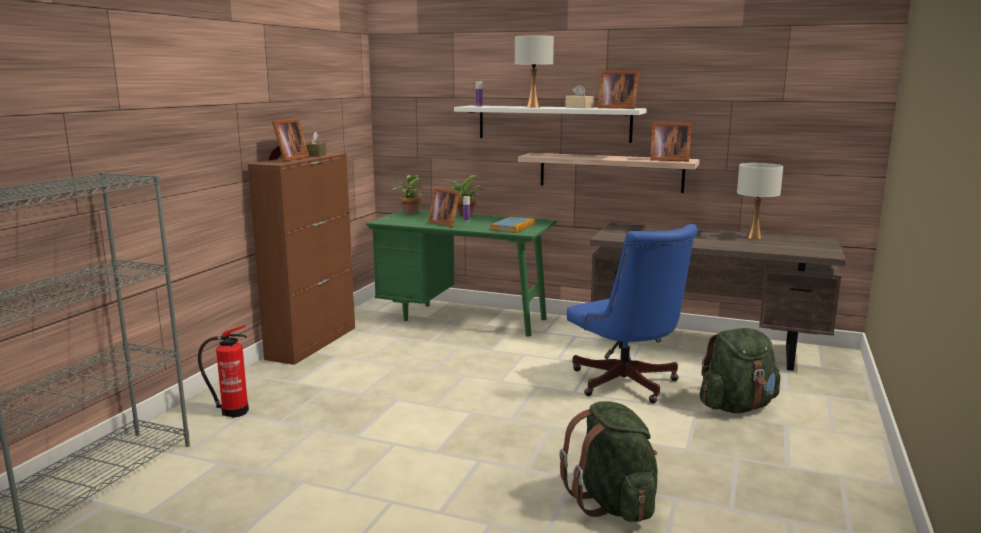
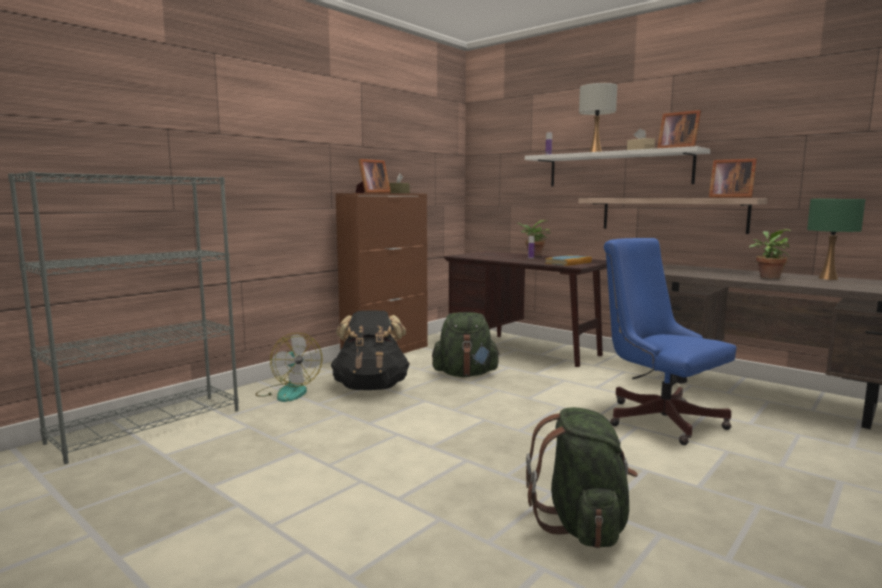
camera: 20 degrees right, 5 degrees down
fire extinguisher [198,325,249,418] -> fan [255,333,322,402]
green desk [366,210,558,337] -> brown desk [444,251,607,367]
potted plant [392,175,422,214] -> potted plant moved to [749,229,791,279]
picture frame [428,188,460,227] -> none
blue office chair [567,224,698,403] -> blue office chair turned 150 degrees clockwise [604,238,737,445]
green backpack [700,328,780,413] -> green backpack moved to [432,312,500,377]
white table lamp [737,163,783,239] -> green table lamp [807,199,865,280]
none -> black backpack [331,310,410,390]

